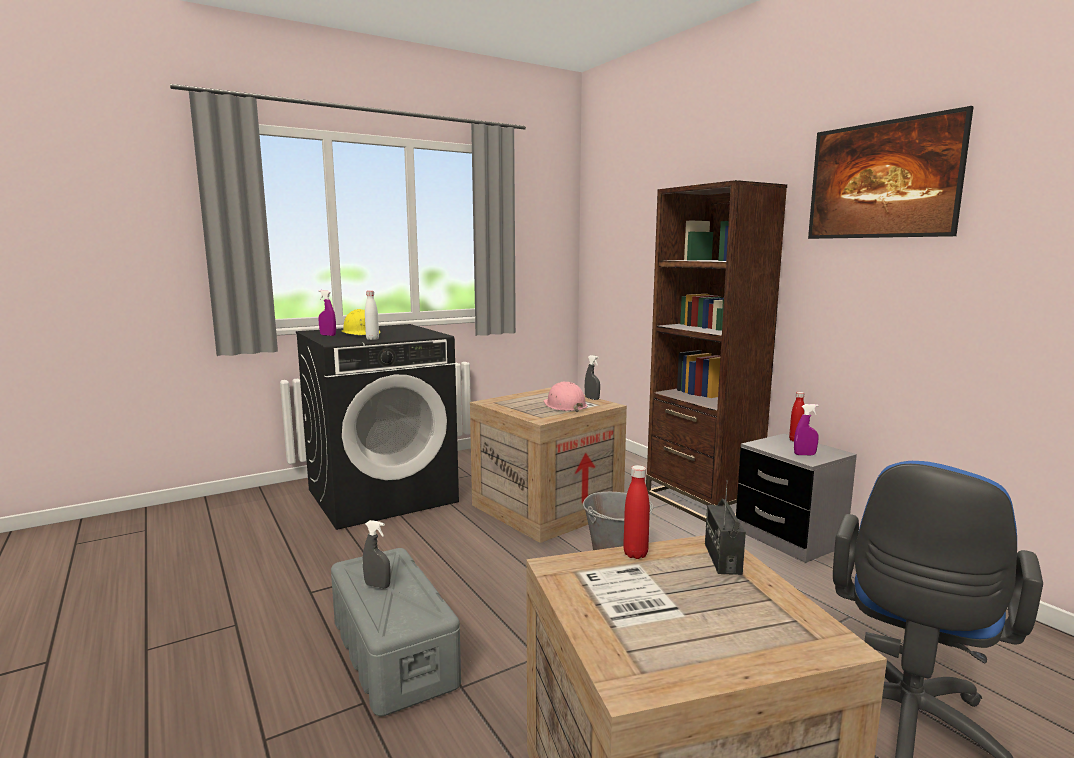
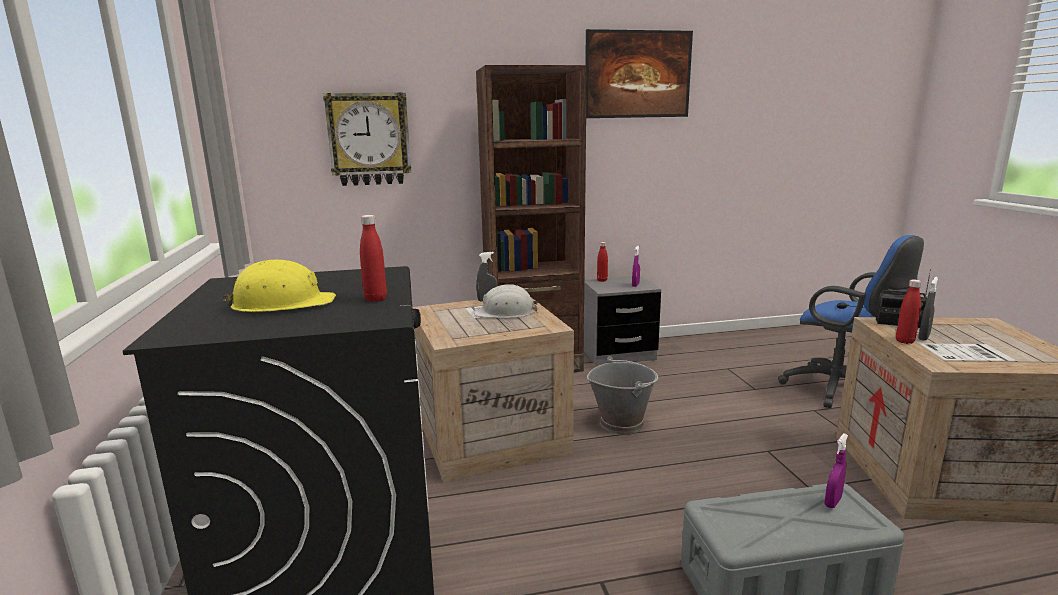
camera: 70 degrees left, 5 degrees up
purple spray bottle [319,290,336,336] -> purple spray bottle moved to [825,433,848,508]
grey spray bottle [363,520,391,588] -> grey spray bottle moved to [918,277,938,340]
white bottle [365,291,379,340] -> red bottle [360,215,387,302]
pink hard hat [544,382,587,412] -> white hard hat [474,284,538,318]
none -> wall clock [323,92,411,186]

